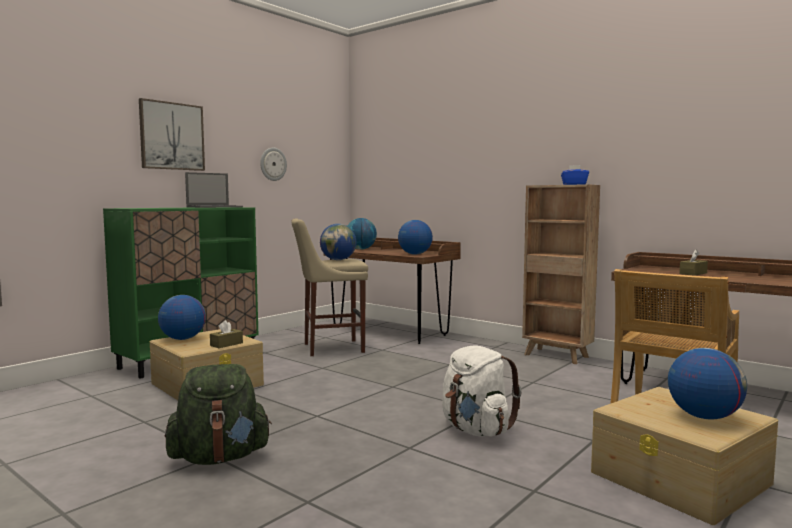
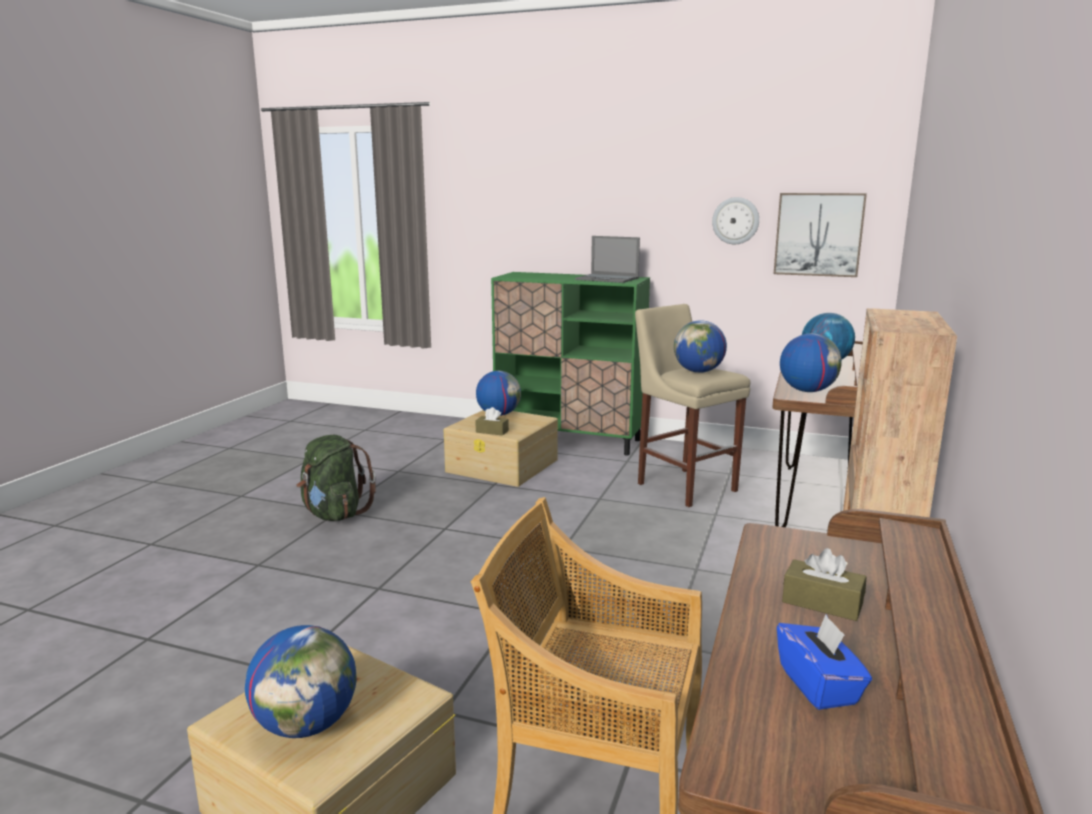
camera: 70 degrees right, 10 degrees up
picture [139,98,205,171] -> picture moved to [774,193,867,277]
white backpack [442,346,522,437] -> none
blue tissue box [561,165,589,185] -> blue tissue box moved to [777,614,872,710]

